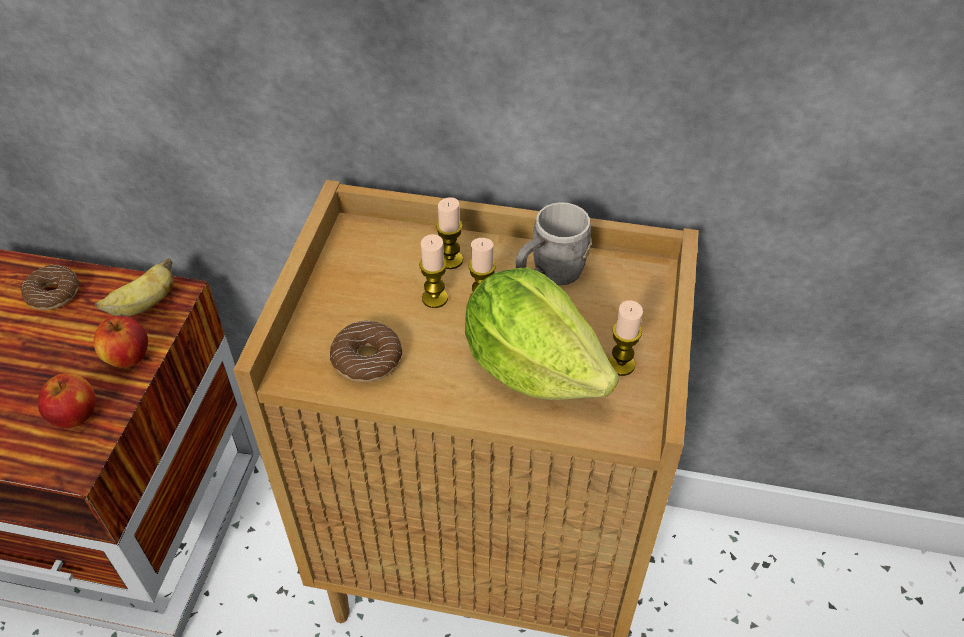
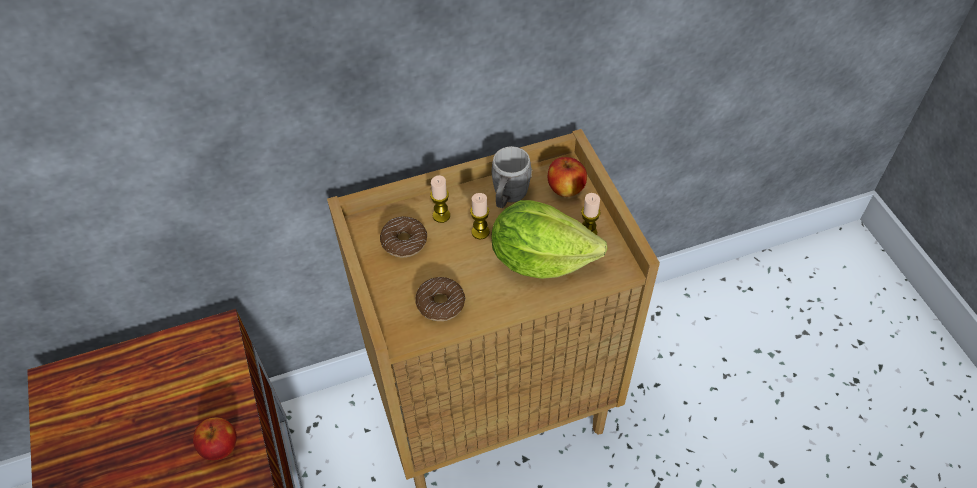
camera: 30 degrees left, 5 degrees up
donut [21,265,79,310] -> donut moved to [380,216,427,258]
apple [94,316,148,368] -> apple moved to [548,157,587,197]
banana [95,258,173,317] -> none
candle [419,234,448,308] -> none

